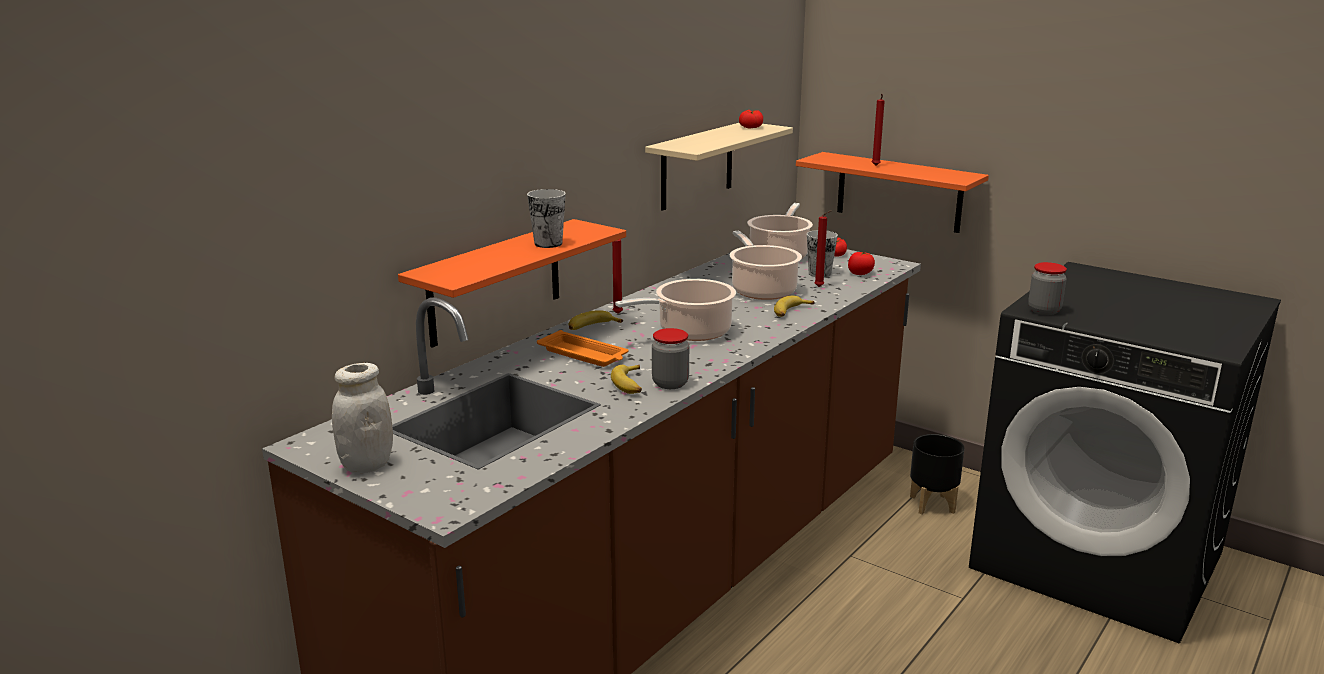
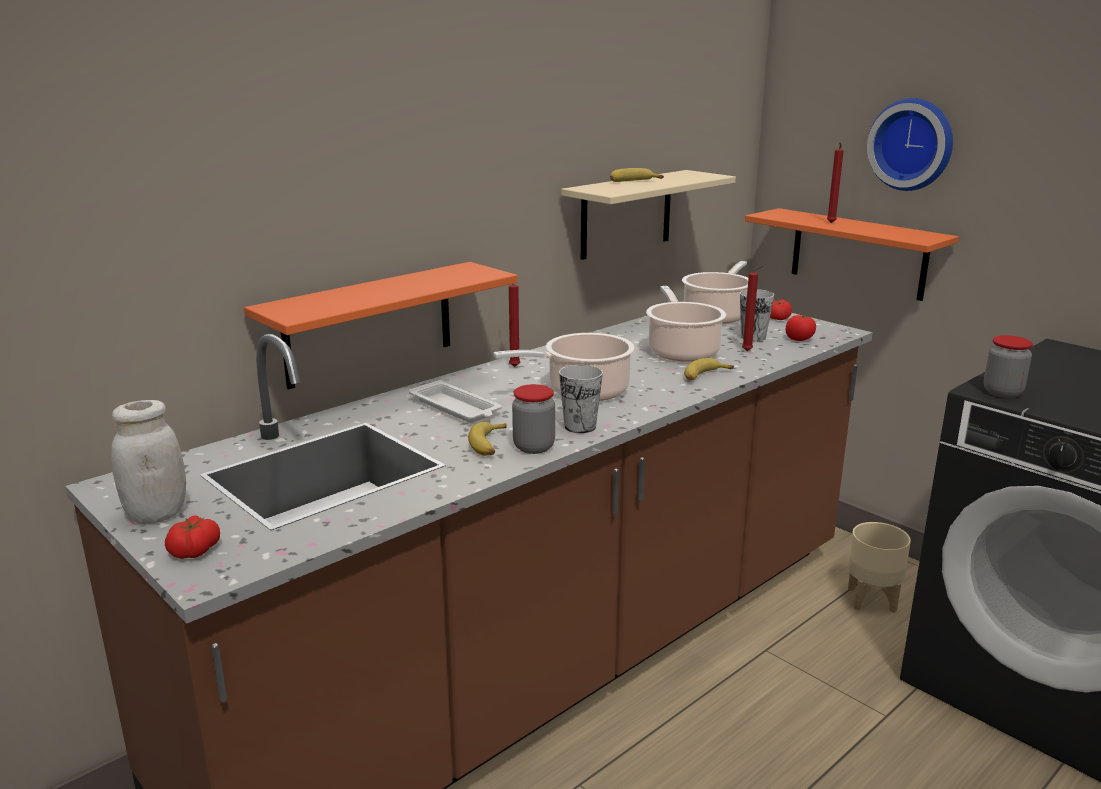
camera: 10 degrees right, 0 degrees up
cup [527,189,566,248] -> cup moved to [559,365,603,433]
orange tray [537,330,628,367] -> white tray [409,380,502,423]
banana [568,310,623,330] -> banana moved to [610,168,664,182]
tomato [739,110,763,128] -> tomato moved to [165,515,220,559]
black planter [910,434,964,515] -> beige planter [848,522,911,613]
none -> wall clock [867,98,953,191]

